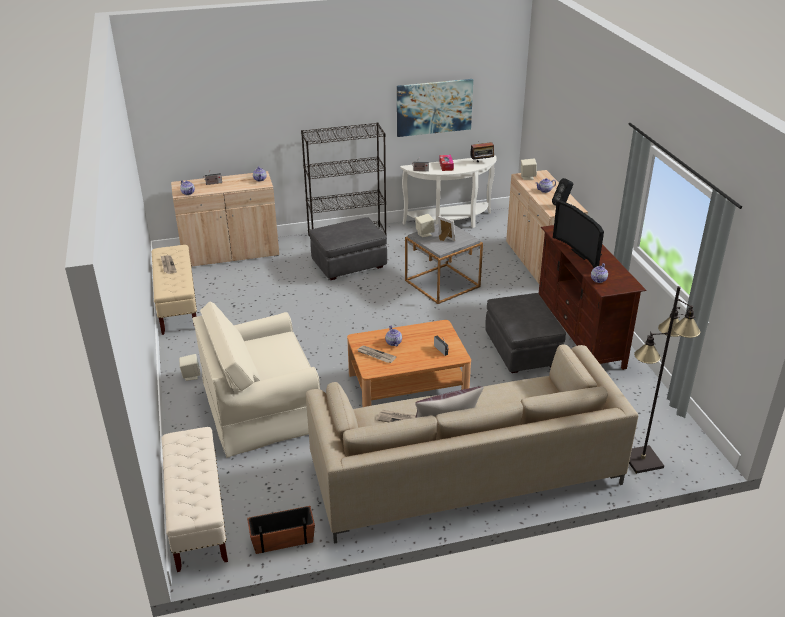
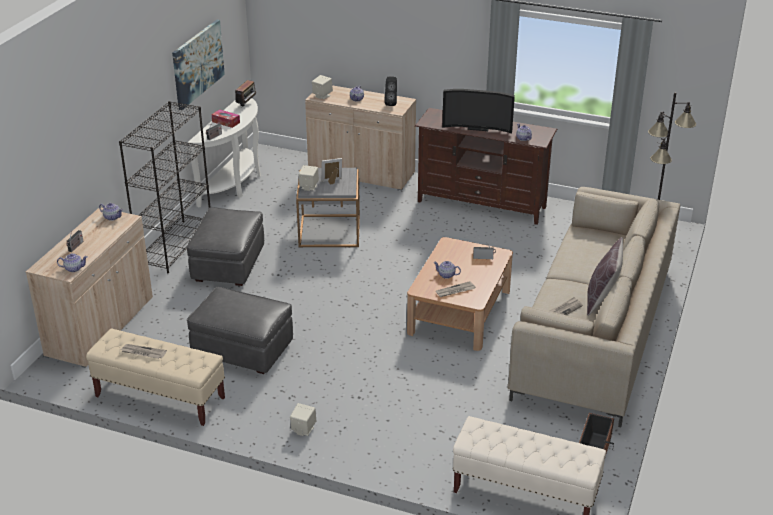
camera: 55 degrees left, 0 degrees up
beige armchair [193,302,320,458] -> none
grey ottoman [485,293,566,373] -> grey ottoman moved to [187,287,293,374]

